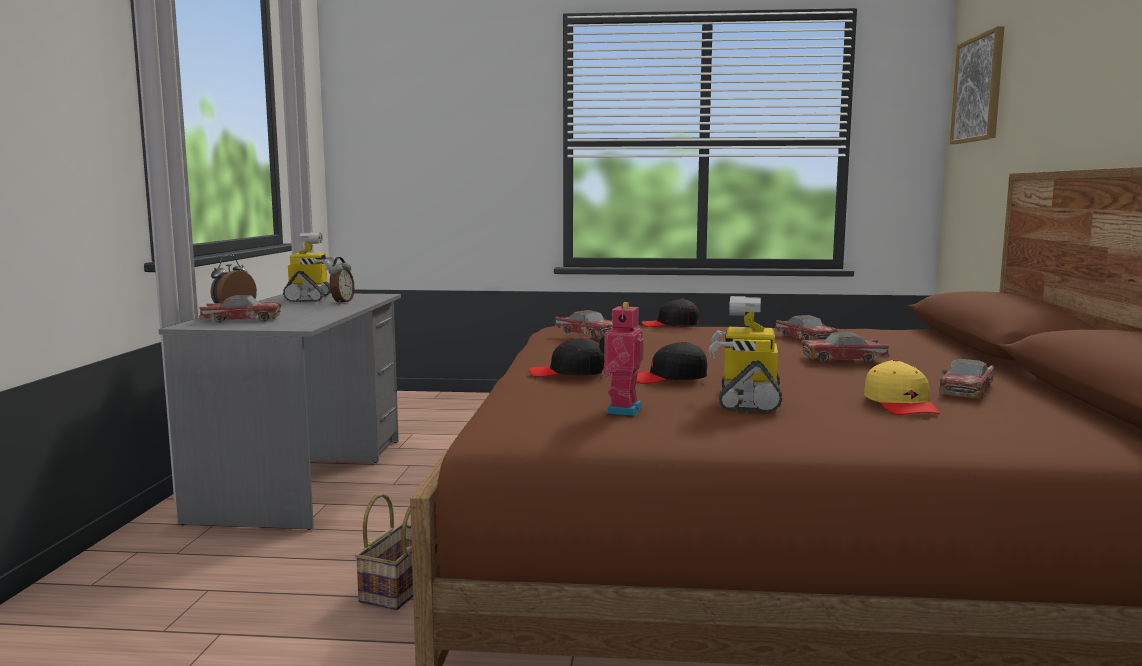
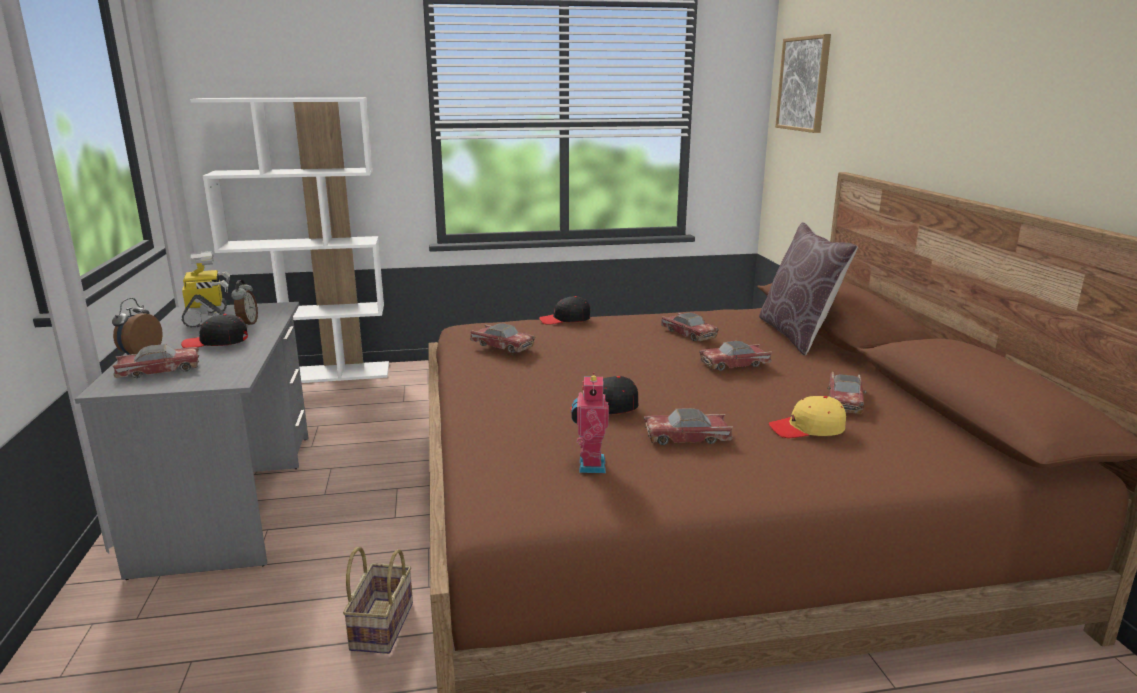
camera: 15 degrees left, 10 degrees up
black cap [529,337,606,377] -> black cap moved to [181,314,248,348]
toy robot [709,296,782,413] -> toy car [644,408,733,445]
yellow cap [864,359,940,415] -> yellow cap turned 105 degrees clockwise [769,396,846,438]
none -> white bookcase [190,97,389,383]
none -> brown pillow [759,222,858,355]

